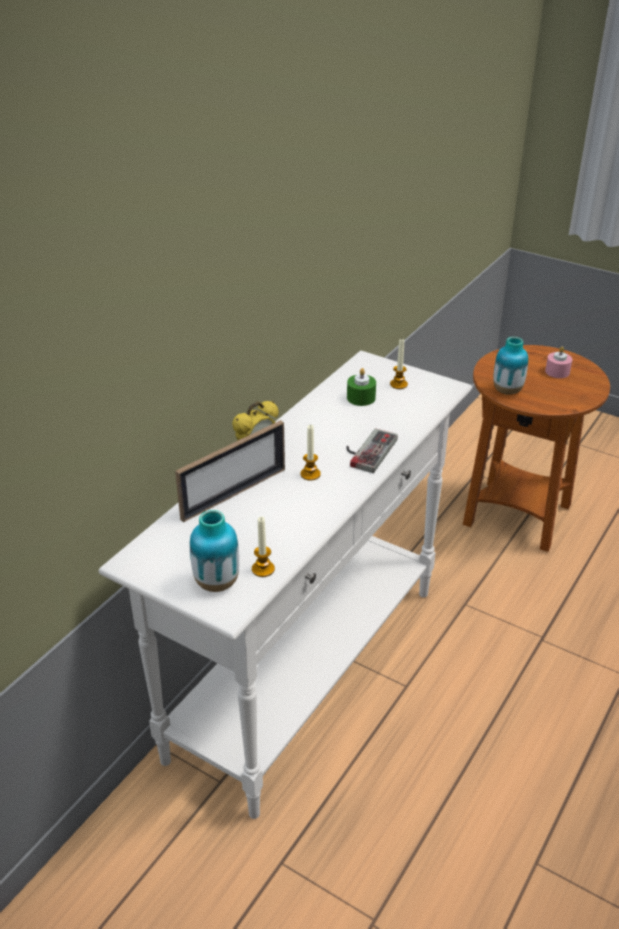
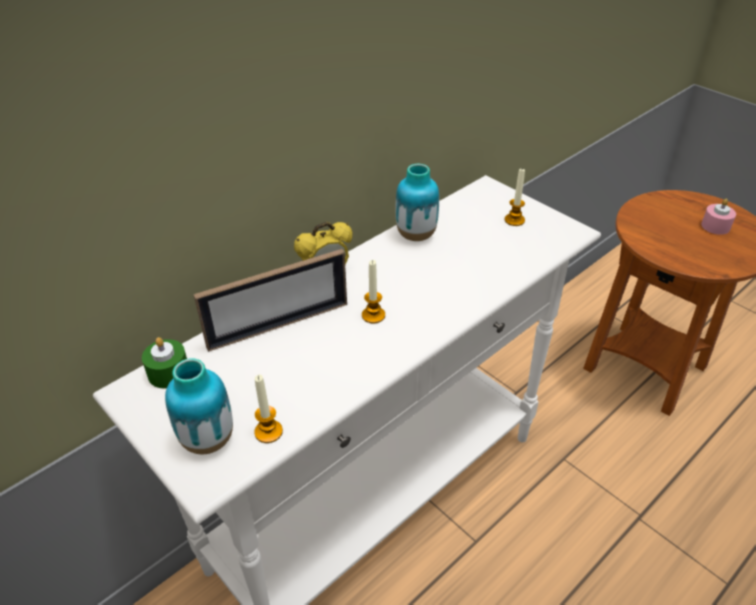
camera: 15 degrees right, 5 degrees up
game controller [346,428,398,473] -> none
green candle [347,368,376,406] -> green candle moved to [142,337,187,388]
vase [493,337,528,395] -> vase moved to [396,164,439,241]

